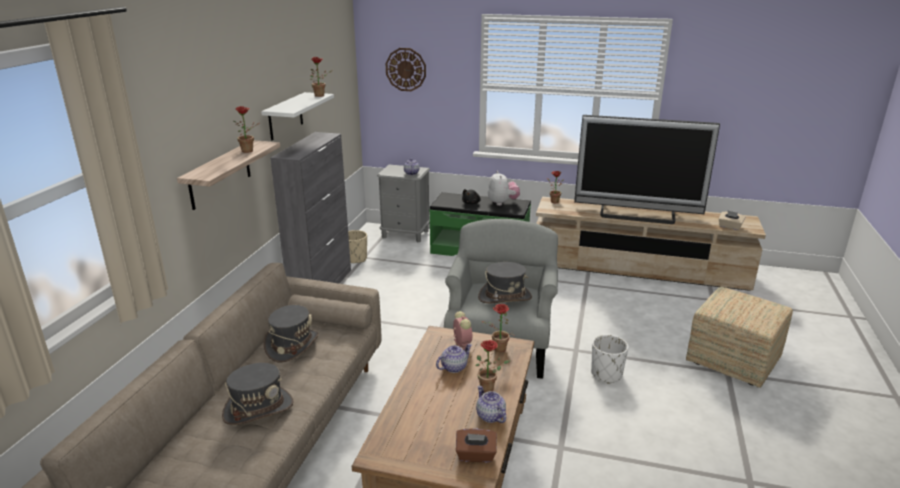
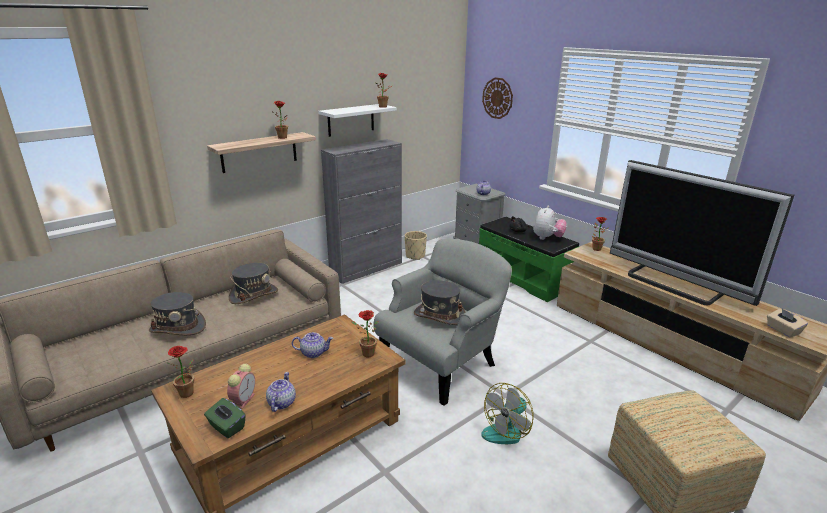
camera: 35 degrees right, 0 degrees up
alarm clock [453,311,472,350] -> alarm clock moved to [227,364,255,409]
brown tissue box [456,429,497,463] -> green tissue box [204,398,245,438]
potted plant [476,340,511,392] -> potted plant moved to [166,346,194,398]
white planter [591,335,629,384] -> fan [481,383,534,444]

